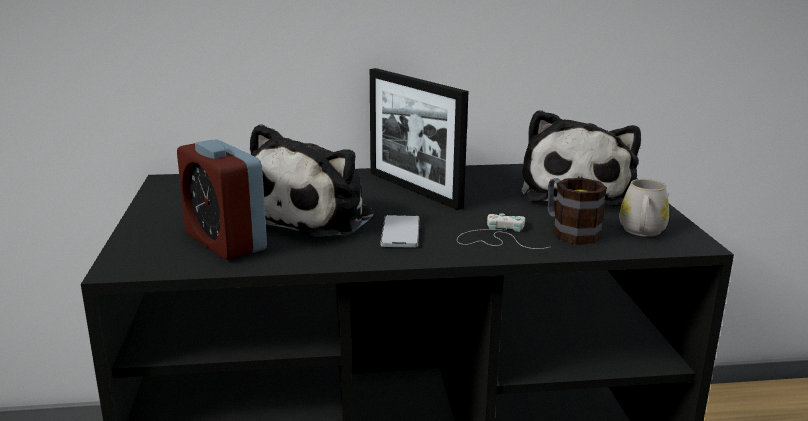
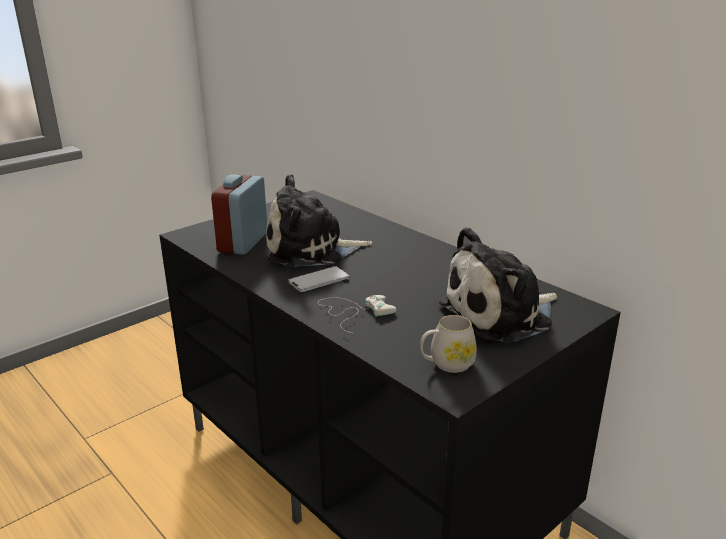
camera: 55 degrees right, 5 degrees up
picture frame [370,68,469,210] -> none
mug [547,178,607,245] -> none

